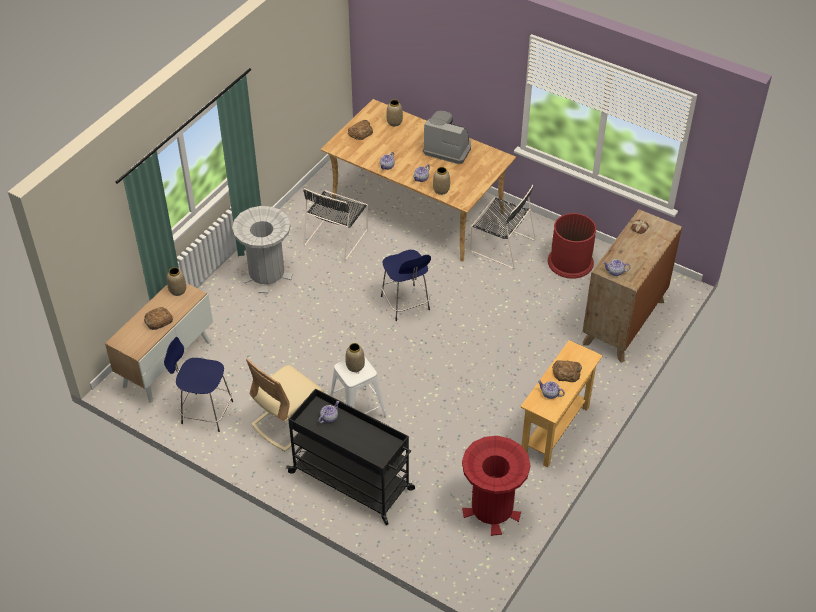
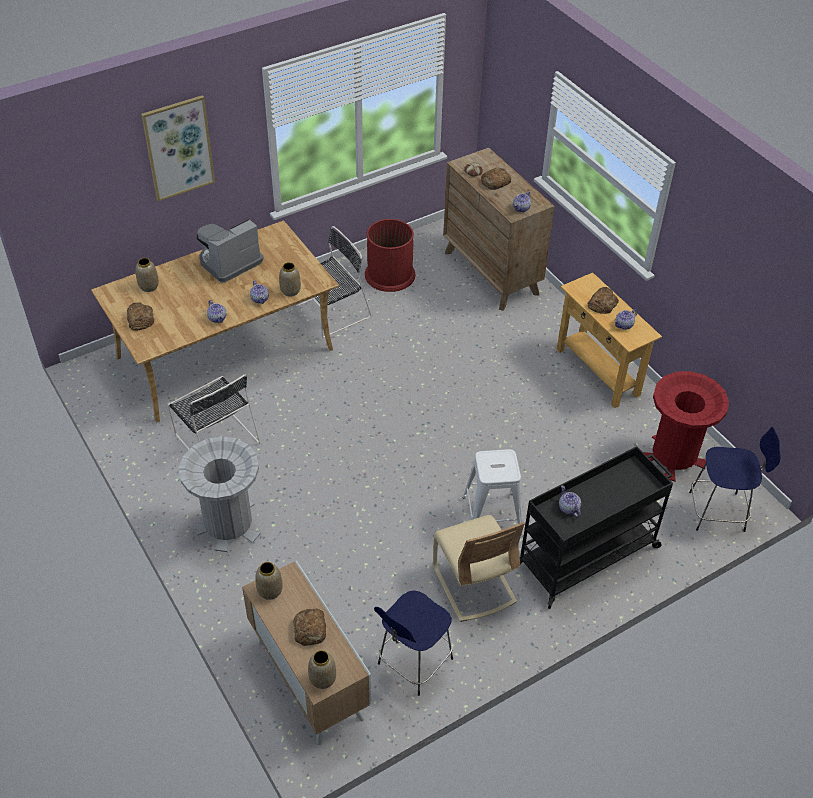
camera: 65 degrees left, 0 degrees up
vase [345,343,365,372] -> vase moved to [308,650,336,689]
blue stool [381,250,431,321] -> blue stool moved to [689,427,781,532]
none -> picture [141,95,215,201]
none -> bread [481,168,511,190]

